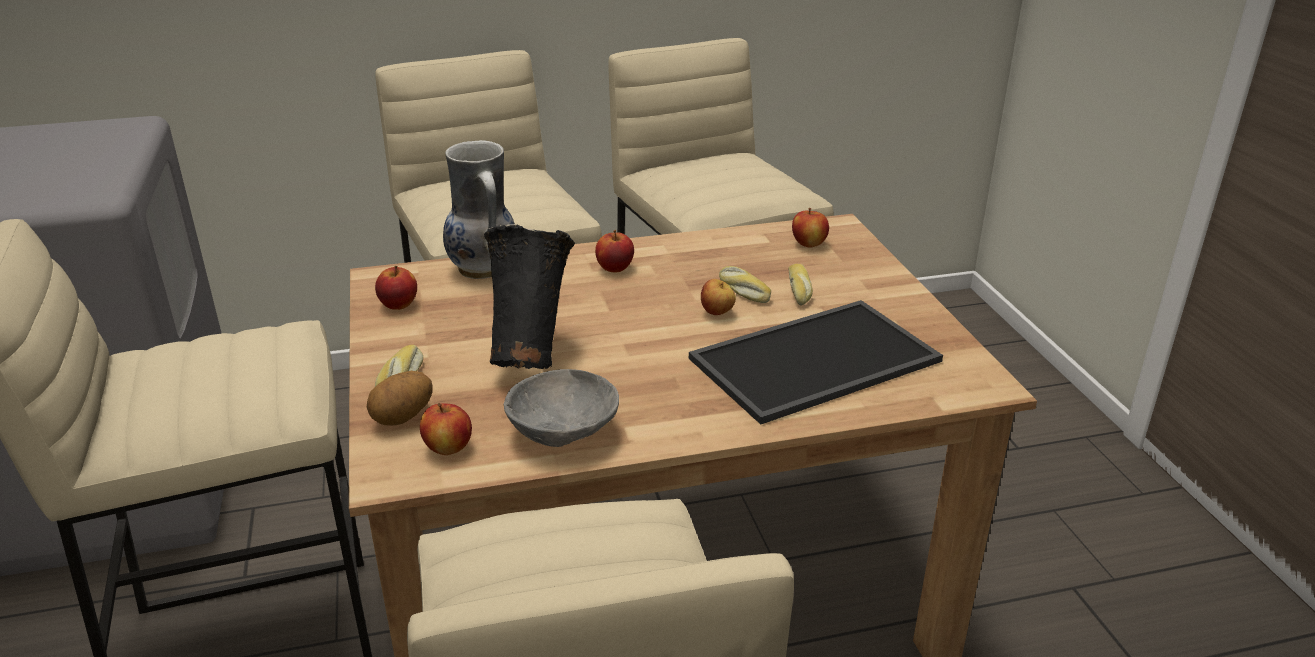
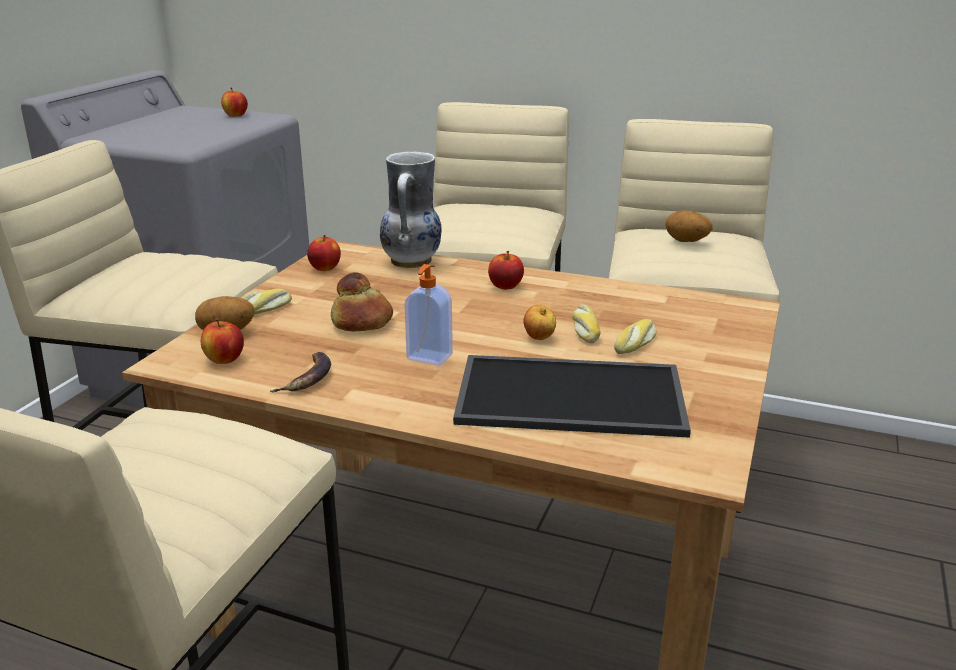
camera: 35 degrees right, 5 degrees down
black vase [484,224,575,369] -> bread [331,272,393,331]
grey bowl [504,369,619,447] -> banana [270,352,331,392]
apple [792,208,829,248] -> apple moved to [221,87,248,117]
none -> soap dispenser [404,264,453,366]
none -> potato [665,211,713,242]

